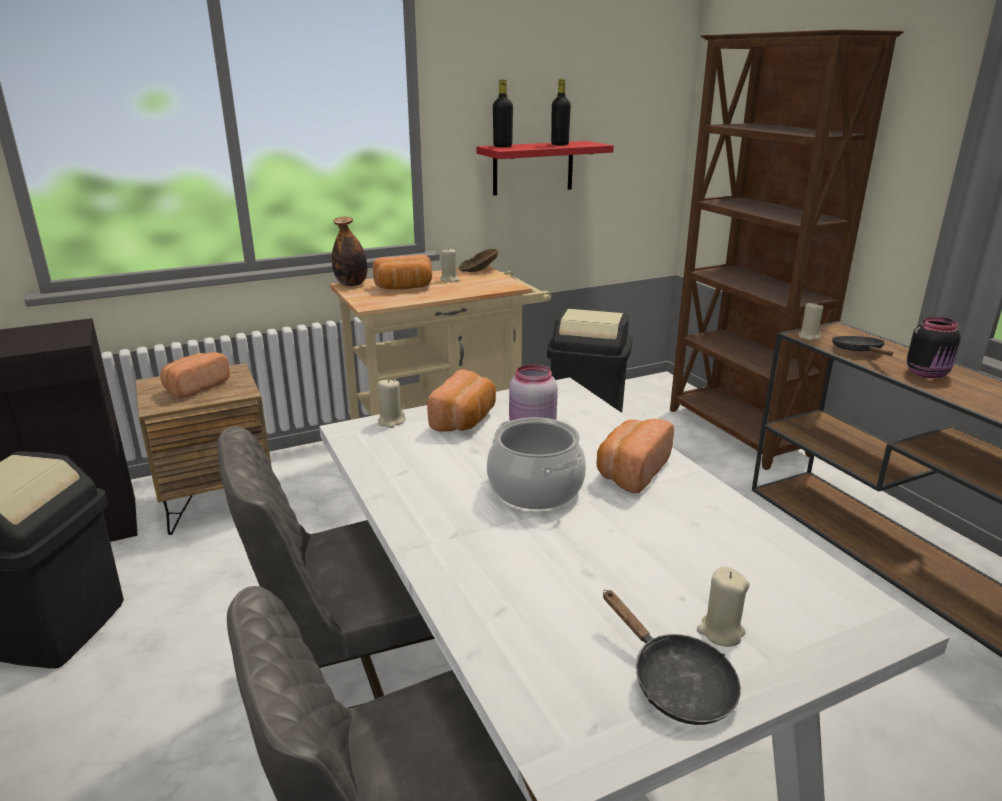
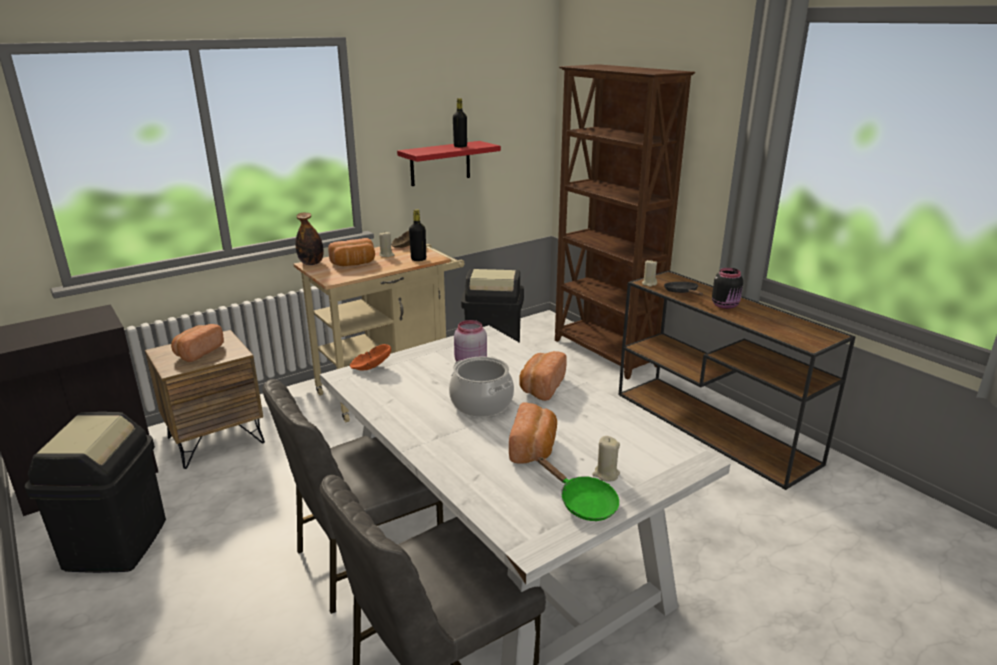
camera: 10 degrees left, 0 degrees up
beige candle [377,378,405,428] -> orange bowl [350,344,391,370]
bread [427,369,496,432] -> bread moved to [509,402,557,464]
black bottle [493,79,513,147] -> black bottle moved to [409,209,426,261]
black frying pan [603,590,741,725] -> green frying pan [537,457,619,521]

